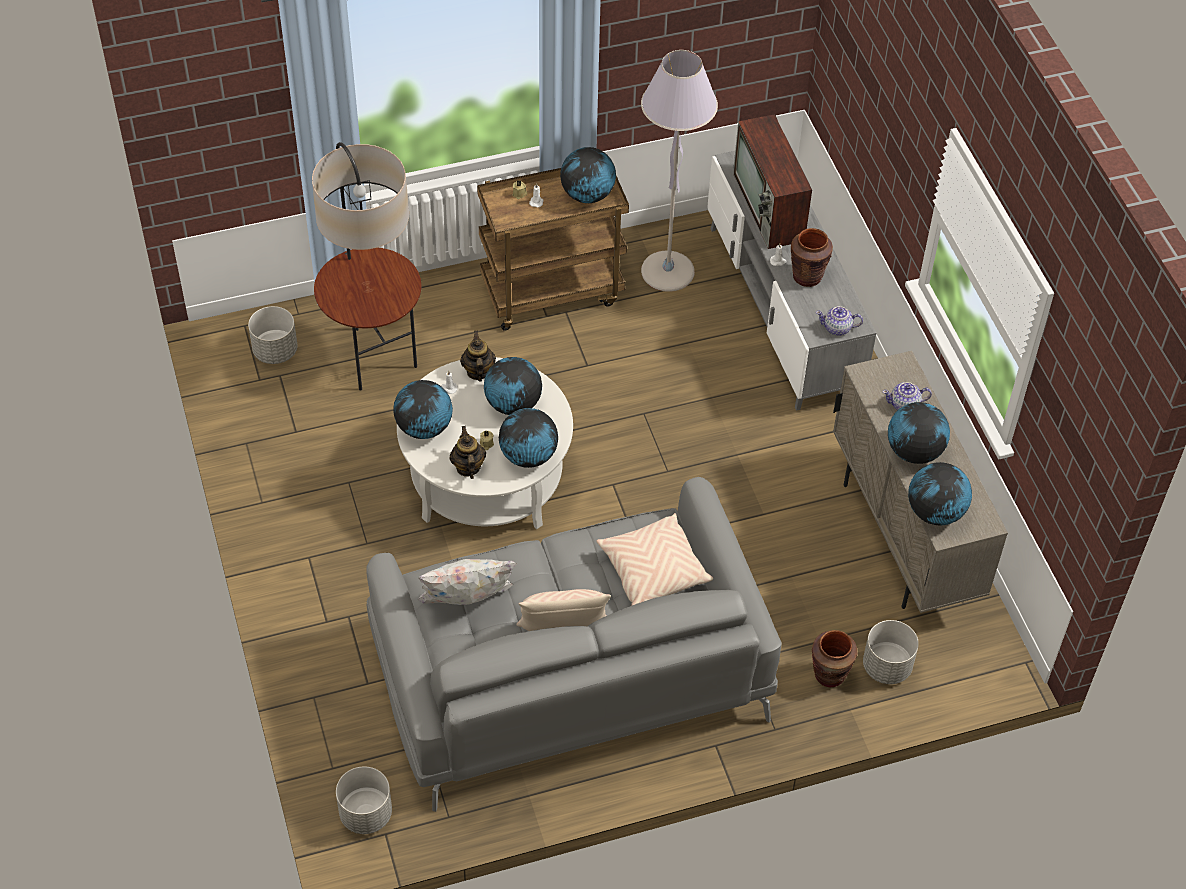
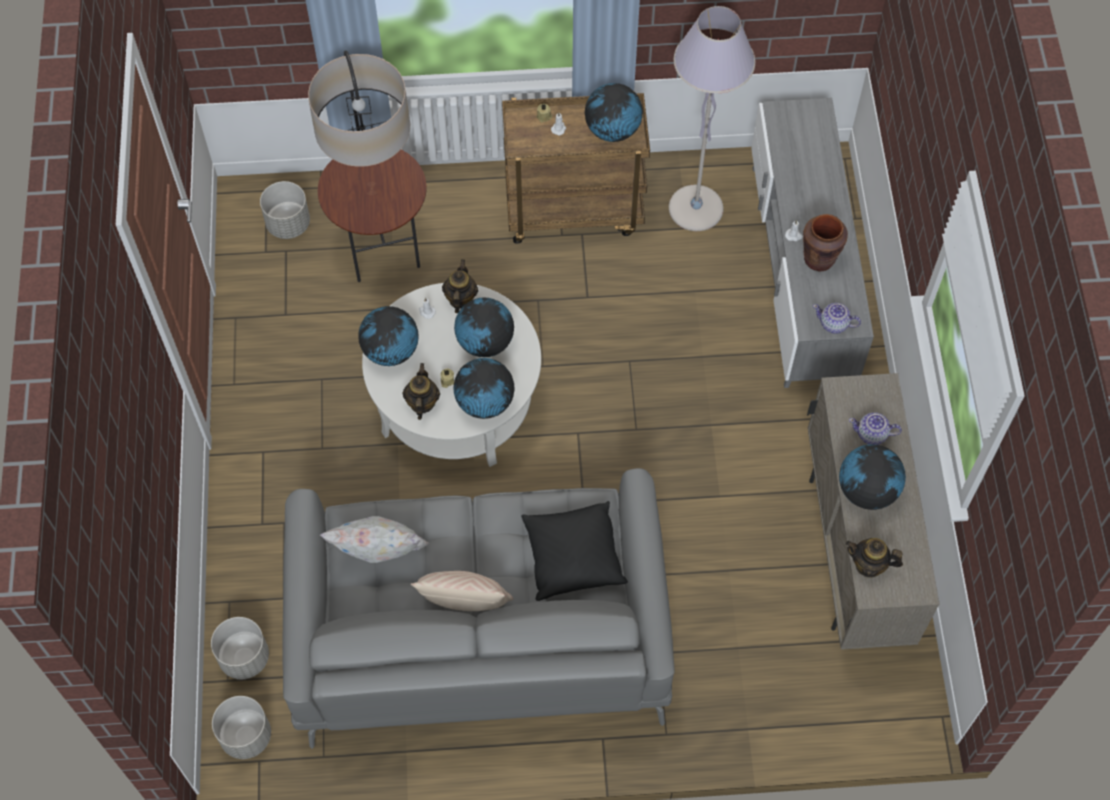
camera: 15 degrees right, 10 degrees up
beige pillow [596,513,713,606] -> black pillow [521,501,628,601]
television [733,114,812,249] -> none
brown vase [812,630,857,687] -> none
grey planter [863,620,919,684] -> grey planter moved to [211,617,269,679]
globe [908,462,972,525] -> teapot [846,538,903,578]

